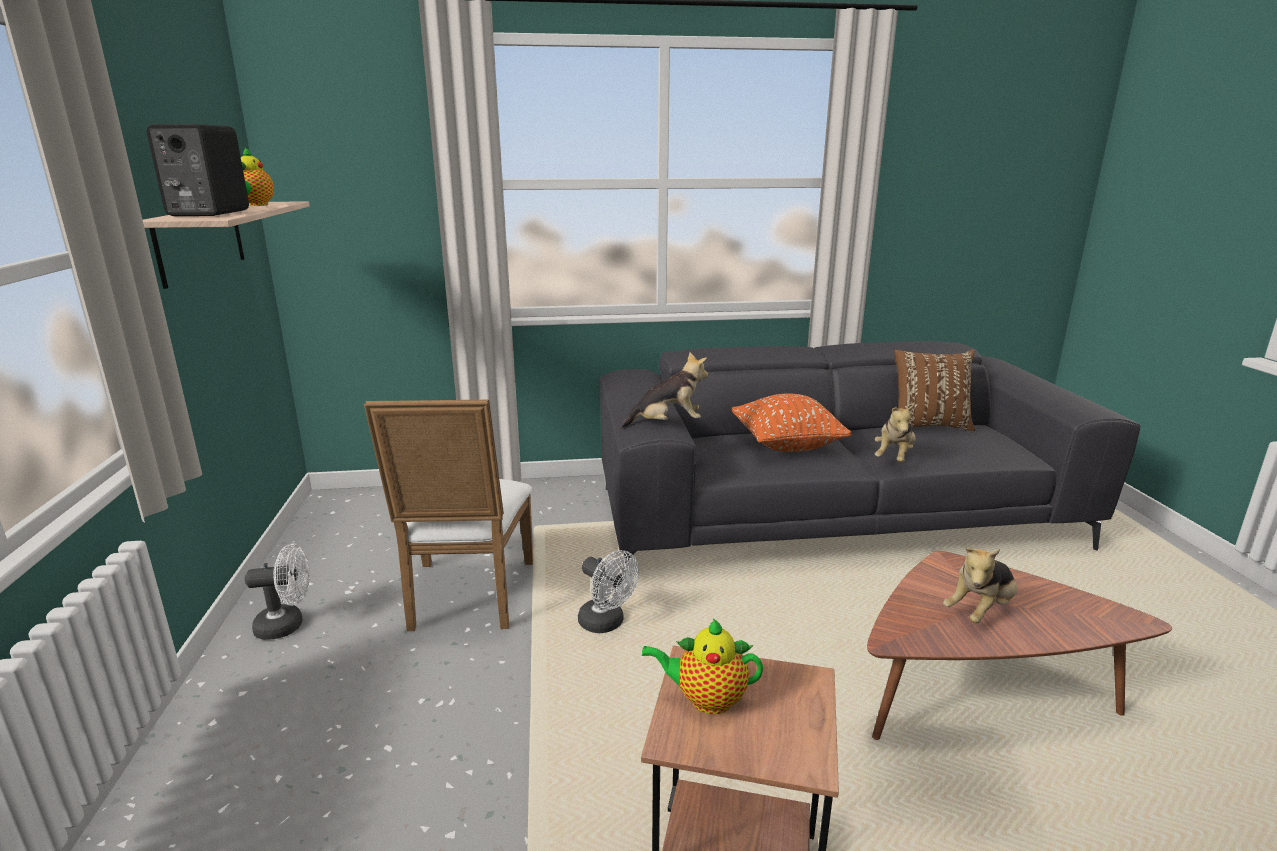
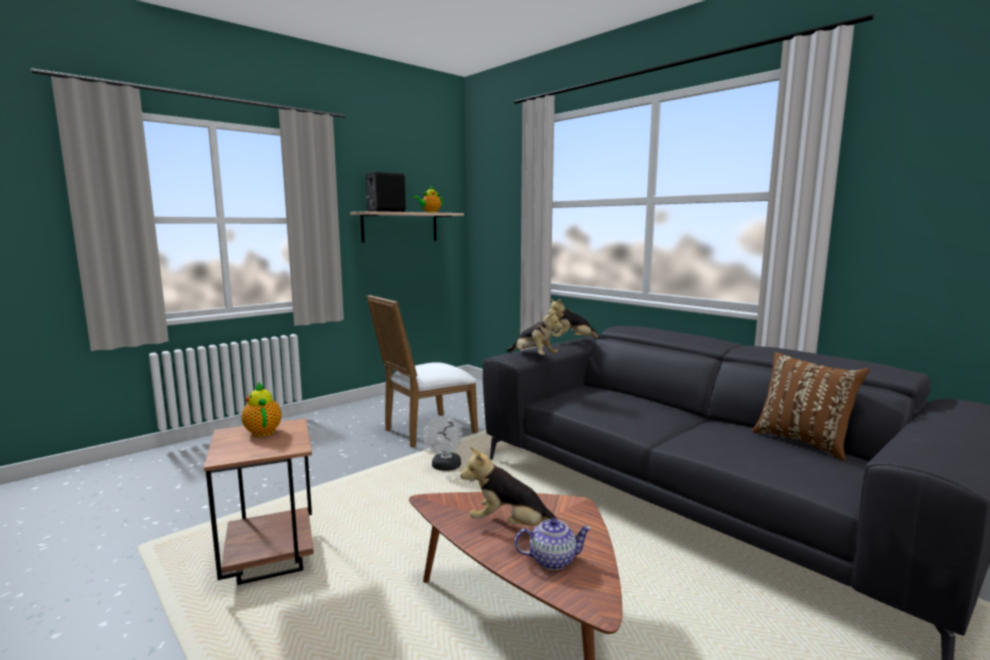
camera: 55 degrees right, 10 degrees down
white fan [245,544,310,640] -> none
orange pillow [731,393,851,452] -> none
plush toy [875,405,916,462] -> plush toy moved to [548,298,601,339]
none -> teapot [515,518,592,570]

